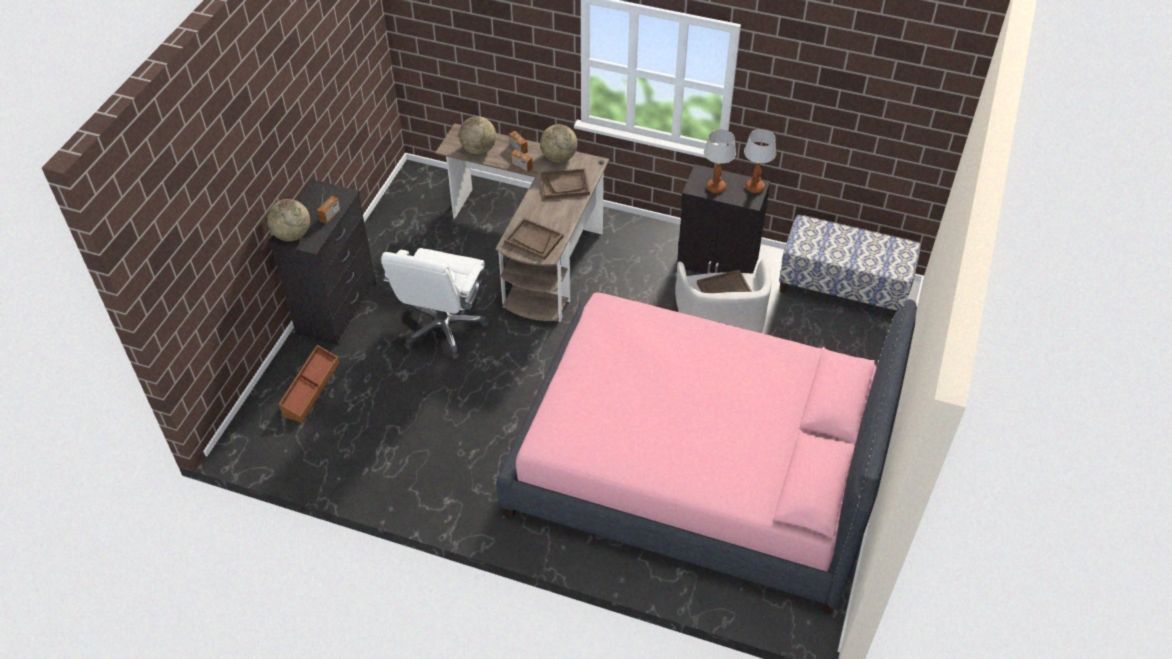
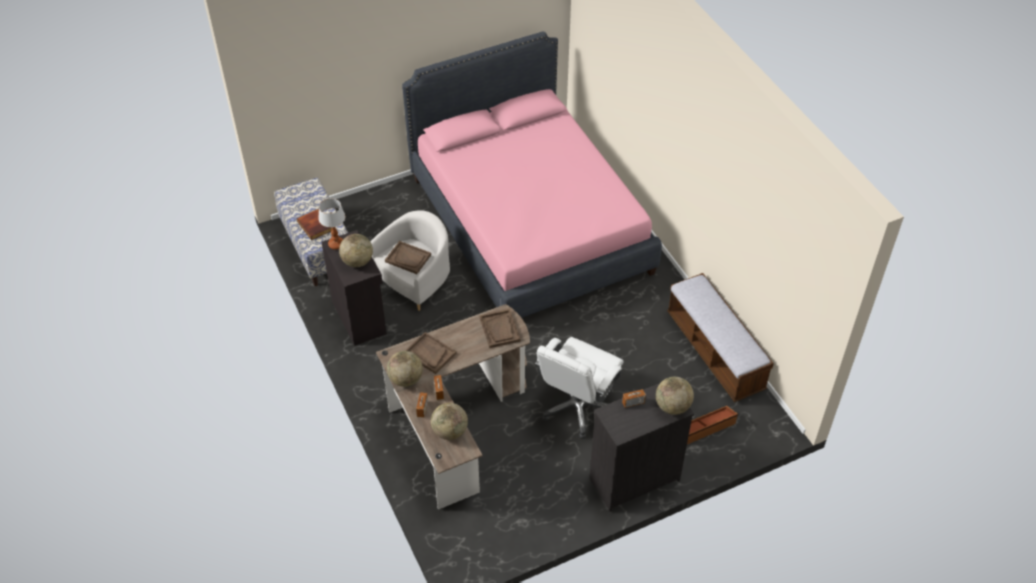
camera: 135 degrees left, 0 degrees up
white office chair [381,248,489,360] -> white office chair turned 150 degrees clockwise [535,337,623,439]
table lamp [704,129,736,193] -> globe [339,234,373,267]
none -> book [297,209,332,240]
none -> bench [667,273,774,402]

